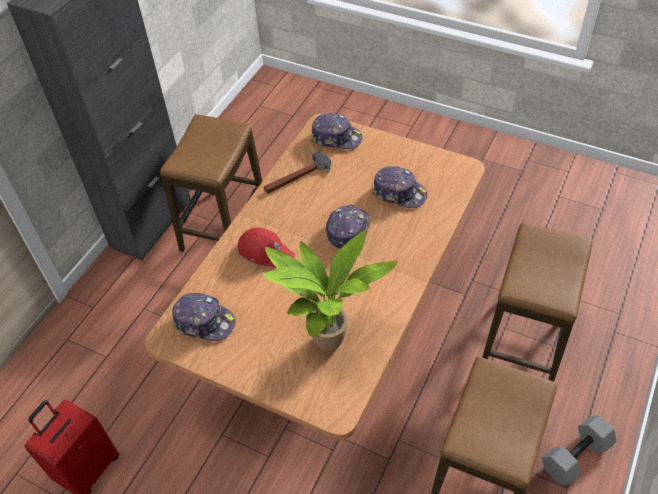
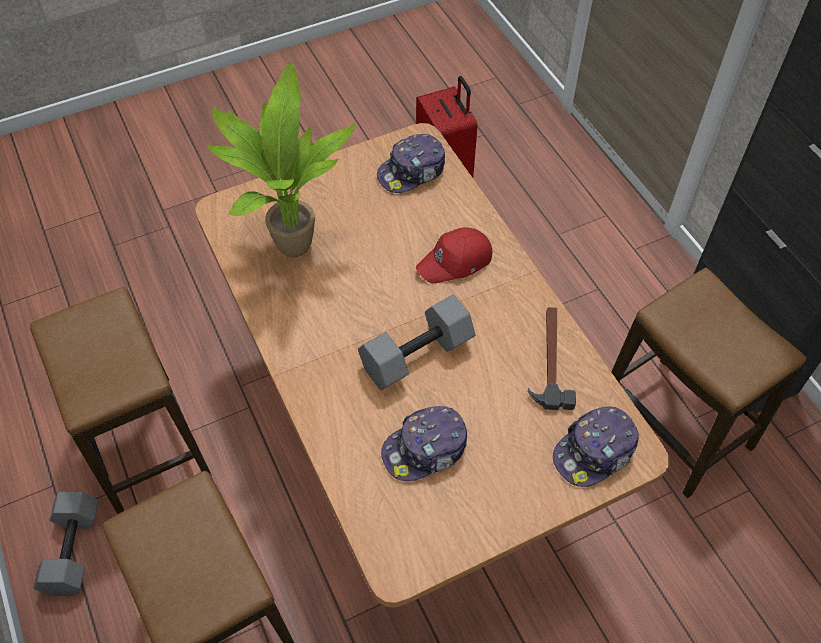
camera: 125 degrees right, 5 degrees up
cap [326,205,370,249] -> grey dumbbell [358,295,475,390]

